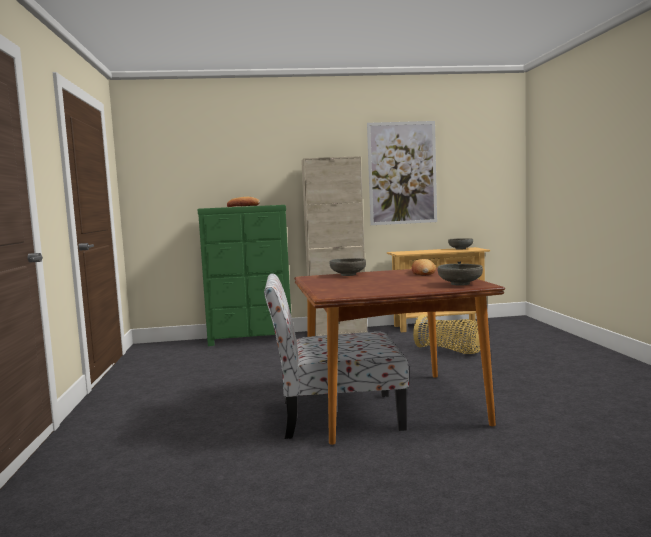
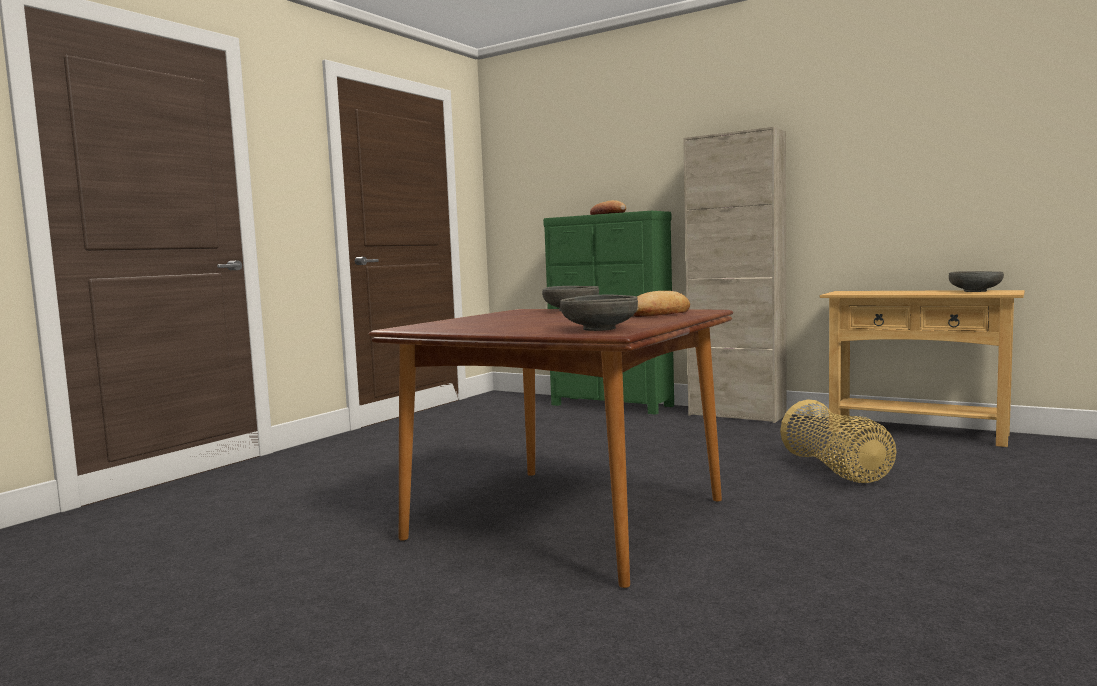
camera: 40 degrees right, 0 degrees up
chair [264,273,409,439] -> none
picture [367,121,437,225] -> none

